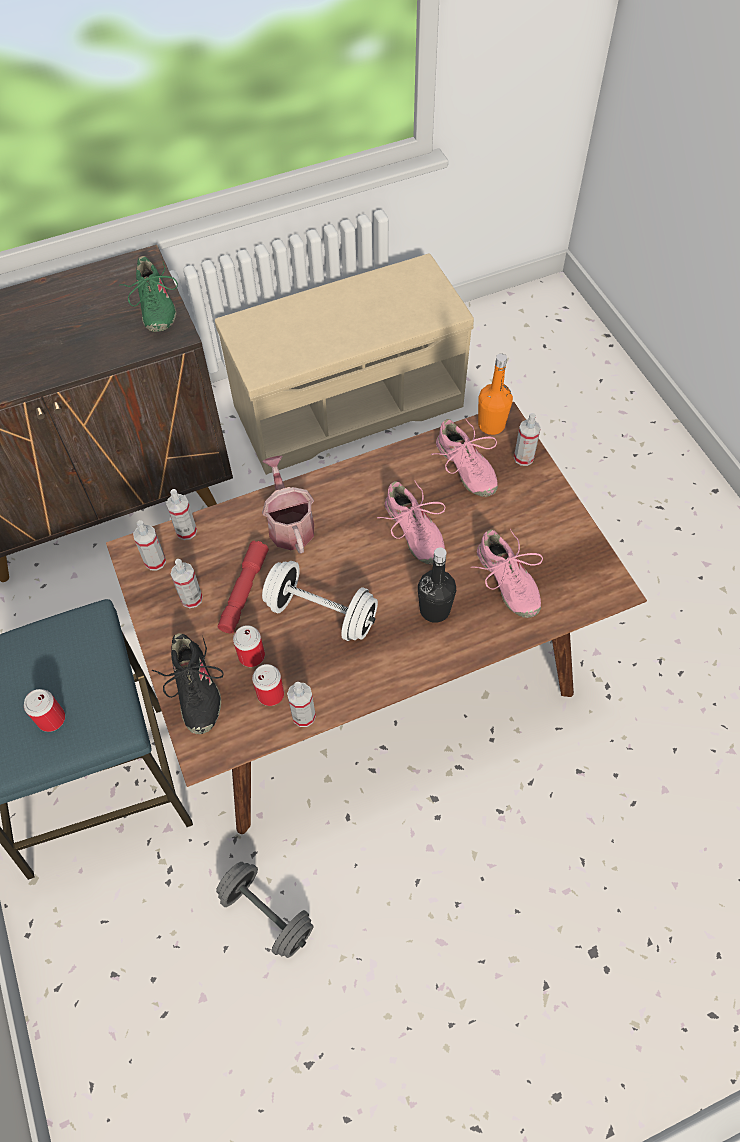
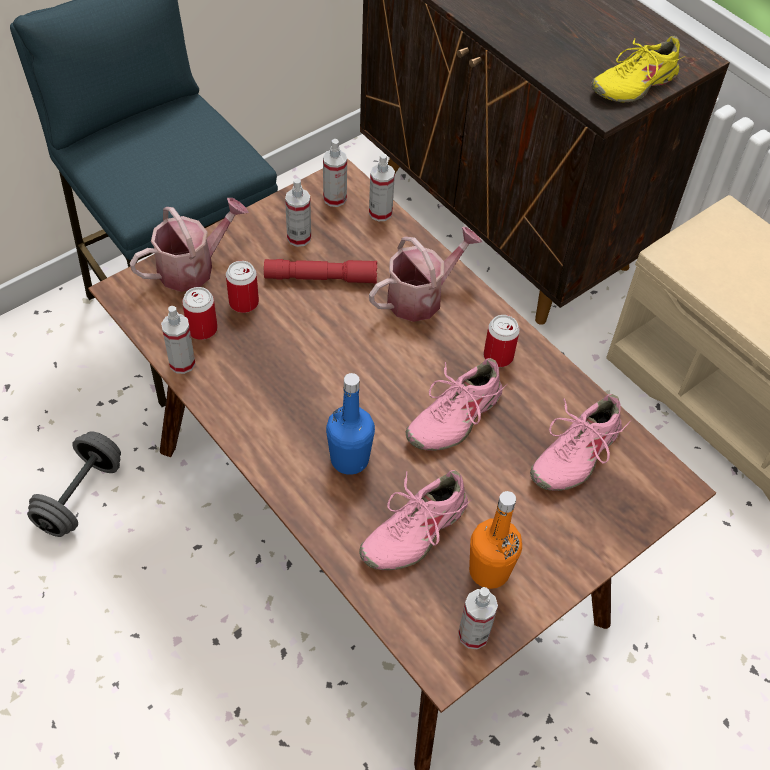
camera: 70 degrees right, 5 degrees down
can [24,689,65,732] -> can moved to [484,315,520,367]
green shoe [120,256,178,332] -> yellow shoe [591,36,685,103]
black shoe [152,633,224,734] -> watering can [129,198,249,292]
white dumbbell [262,561,378,641] -> none
black bottle [418,547,456,623] -> blue bottle [326,373,375,475]
orange bottle [478,354,513,435] -> orange bottle moved to [469,491,522,589]
spray bottle [514,413,541,466] -> spray bottle moved to [458,587,498,650]

